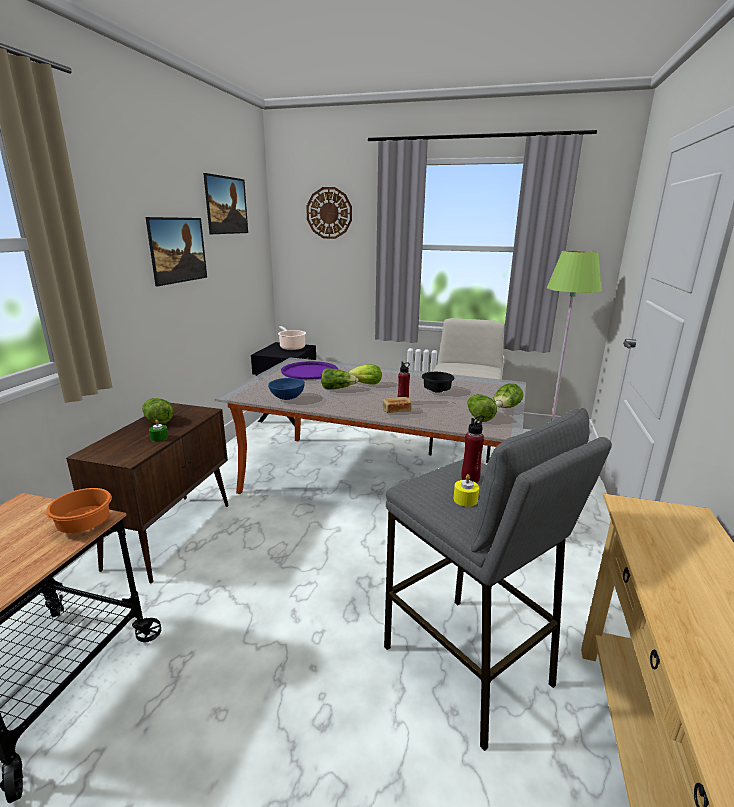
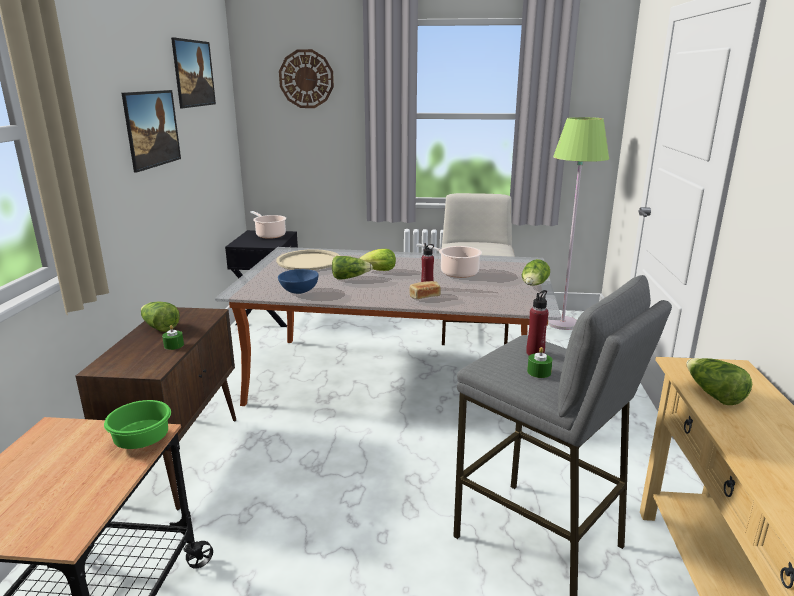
camera: 10 degrees left, 0 degrees up
orange bowl [46,488,112,533] -> green bowl [104,400,171,449]
purple tray [281,361,338,380] -> beige tray [276,249,340,270]
black bowl [422,372,455,393] -> cooking pot [416,243,482,278]
yellow candle [454,474,479,507] -> green candle [527,347,553,378]
lettuce [467,394,497,422] -> lettuce moved to [686,358,752,405]

